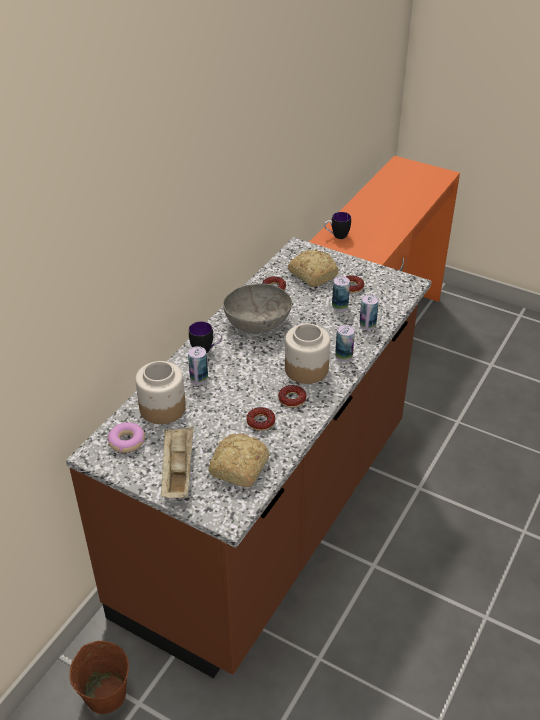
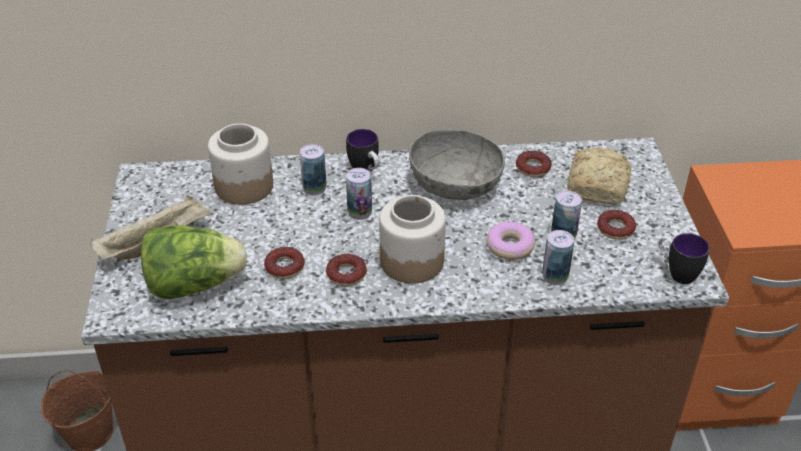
camera: 55 degrees right, 0 degrees up
donut [108,422,145,453] -> donut moved to [486,222,535,260]
bread [208,433,270,487] -> lettuce [141,225,247,299]
mug [324,212,351,239] -> mug moved to [659,233,710,284]
can [335,325,355,362] -> can moved to [346,168,372,220]

